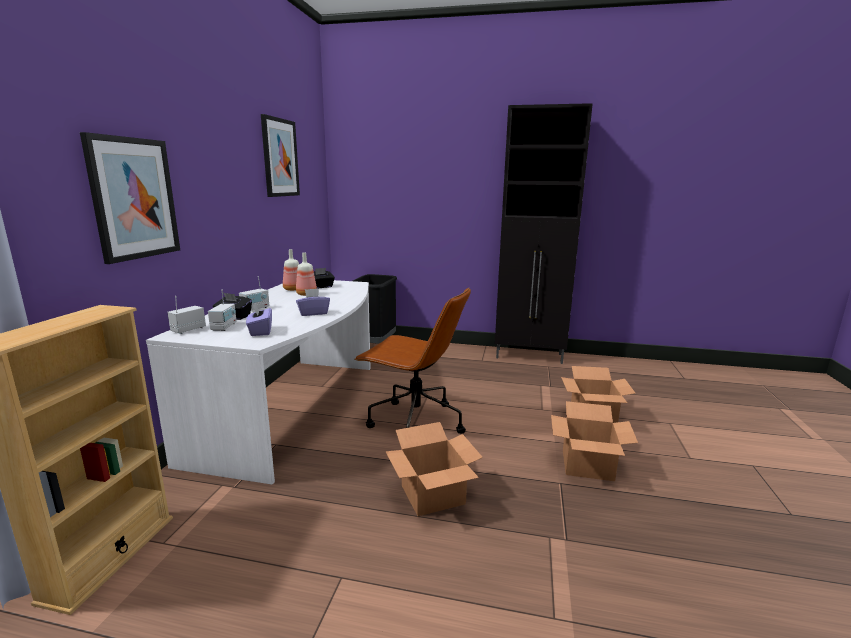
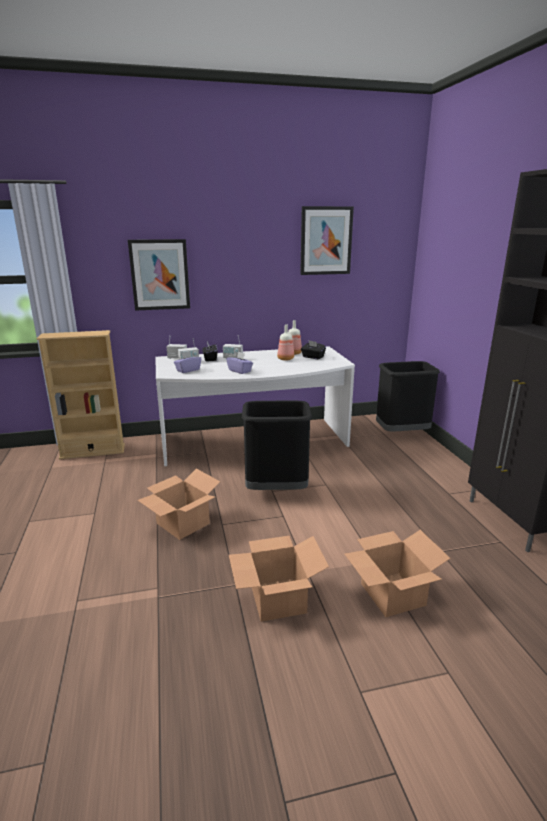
camera: 65 degrees right, 5 degrees up
brown office chair [355,287,471,434] -> black trash can [242,400,312,490]

